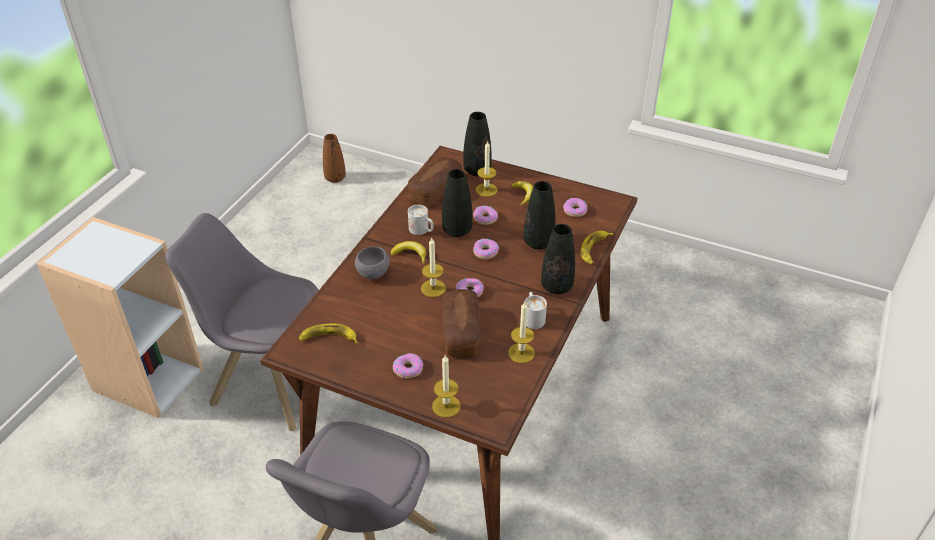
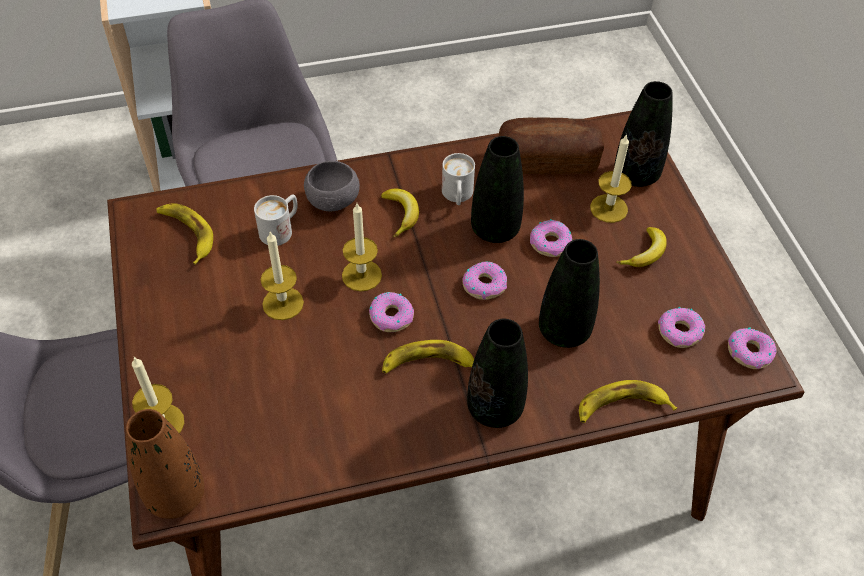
camera: 50 degrees right, 10 degrees up
brown vase [323,134,346,183] -> brown vase moved to [126,409,204,519]
donut [393,353,423,379] -> donut moved to [728,327,777,369]
bread [443,289,481,357] -> none
candle [508,301,535,363] -> candle moved to [261,231,304,320]
white mug [525,292,547,329] -> white mug moved to [254,195,298,246]
none -> banana [382,340,474,374]

